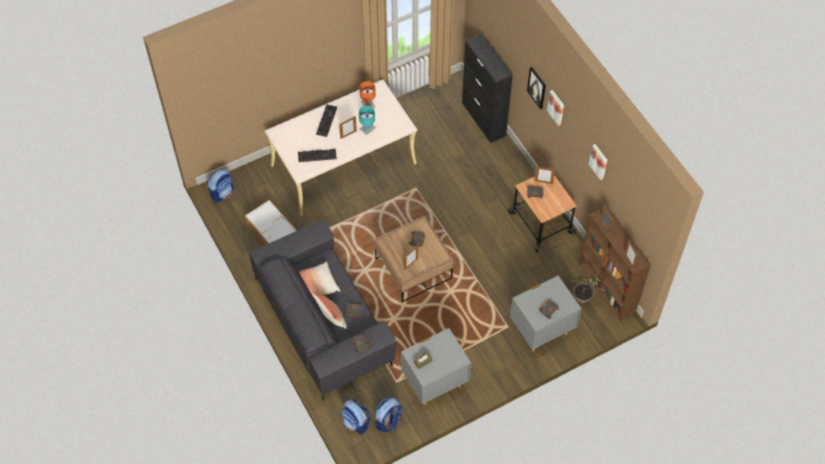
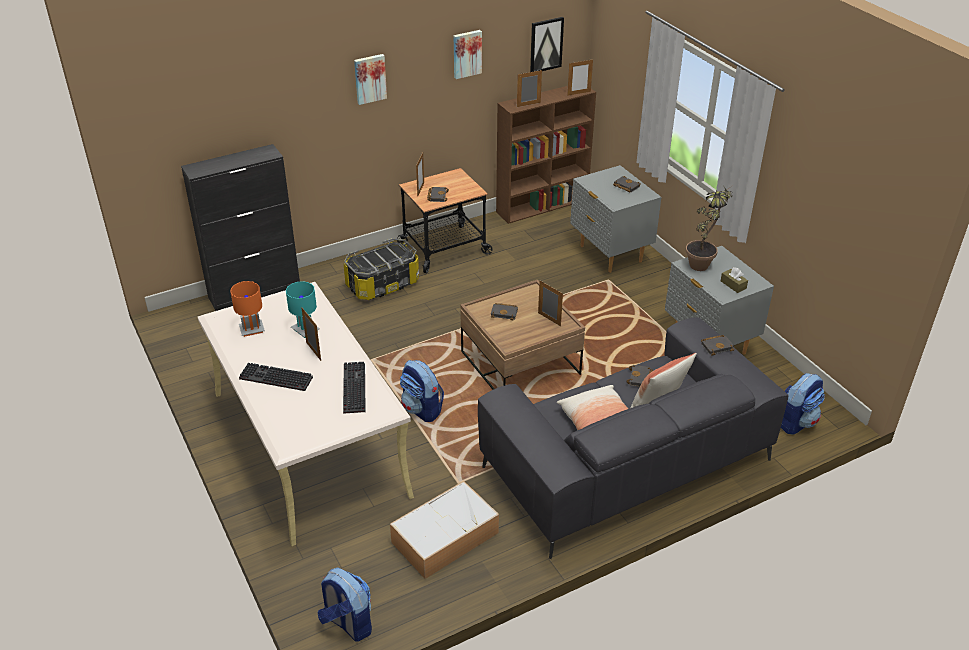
camera: 90 degrees left, 20 degrees down
backpack [375,398,402,432] -> backpack moved to [400,360,444,422]
picture [527,67,546,109] -> picture moved to [530,17,564,72]
potted plant [571,275,609,304] -> potted plant moved to [686,186,733,271]
none -> storage box [343,238,419,300]

